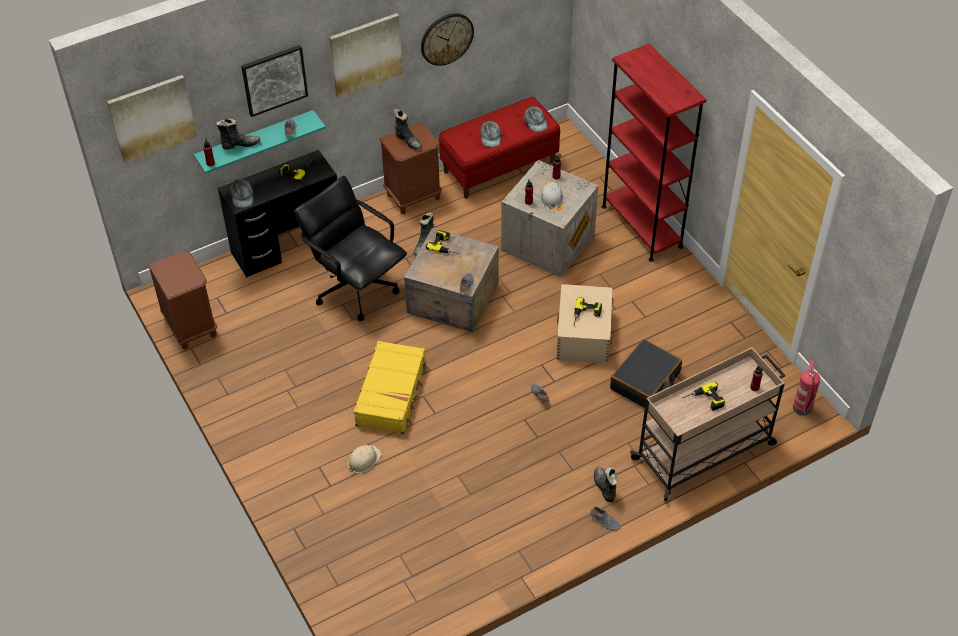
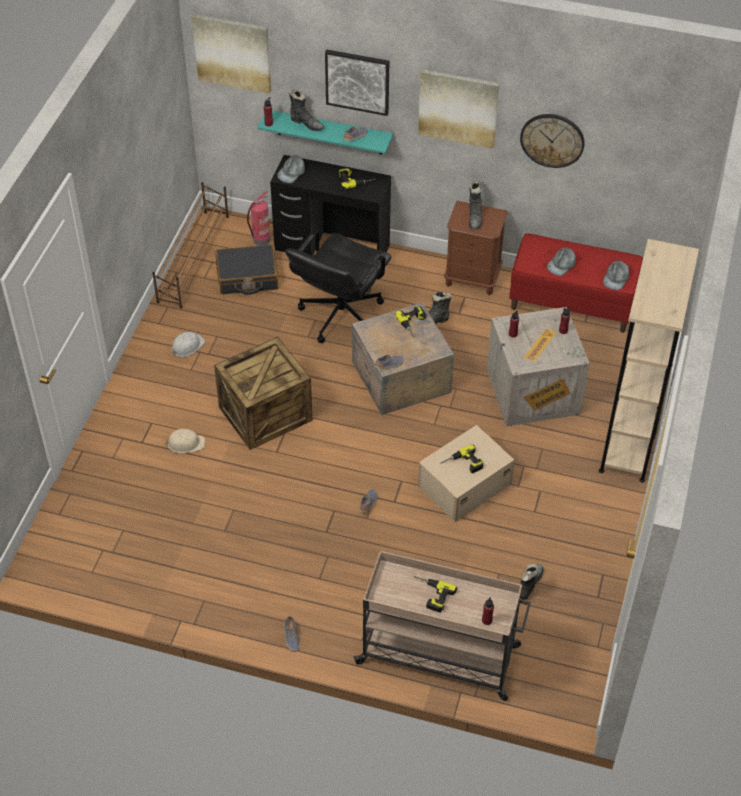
camera: 45 degrees right, 0 degrees up
brown nightstand [148,251,217,350] -> brown shoe rack [152,182,229,308]
black office chair [294,176,407,321] -> black office chair turned 150 degrees counterclockwise [285,230,391,343]
yellow suitcase [354,341,428,434] -> crate [214,337,313,450]
white hard hat [540,181,564,209] -> white hard hat moved to [172,332,205,357]
black boot [594,466,618,502] -> black boot moved to [520,564,544,600]
red bookcase [602,44,707,262] -> beige bookcase [599,239,699,483]
black suitcase [610,339,682,408] -> black suitcase moved to [216,244,278,295]
fire extinguisher [793,359,820,416] -> fire extinguisher moved to [247,191,270,246]

